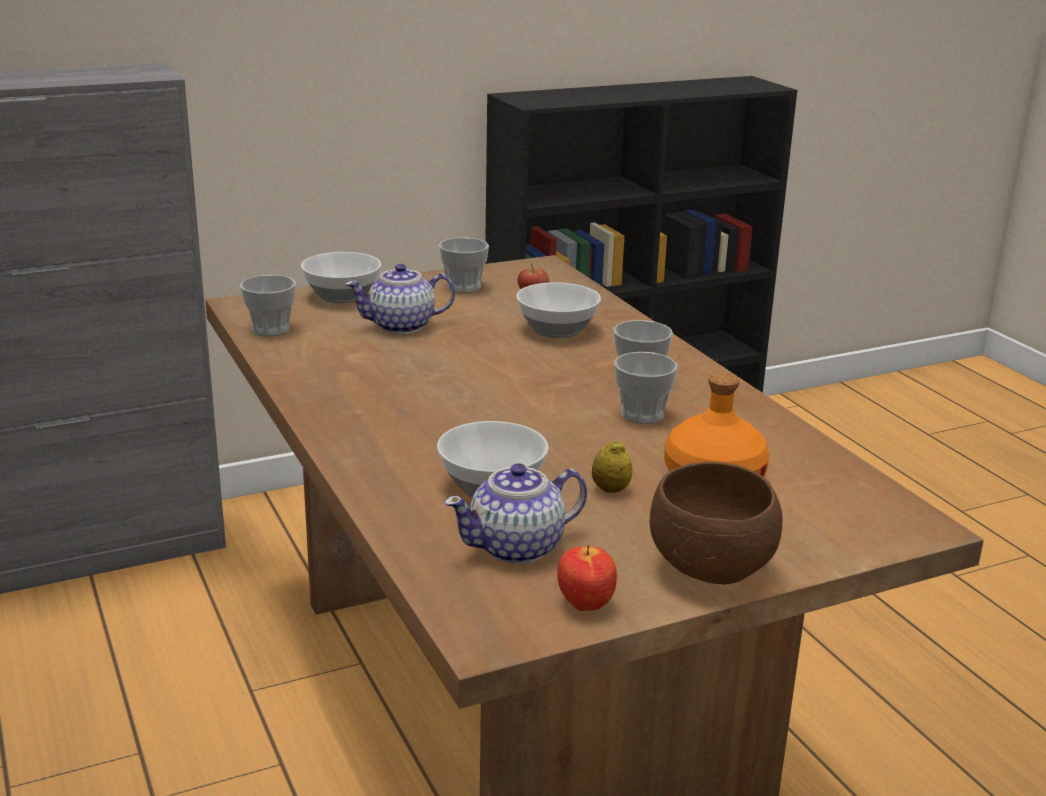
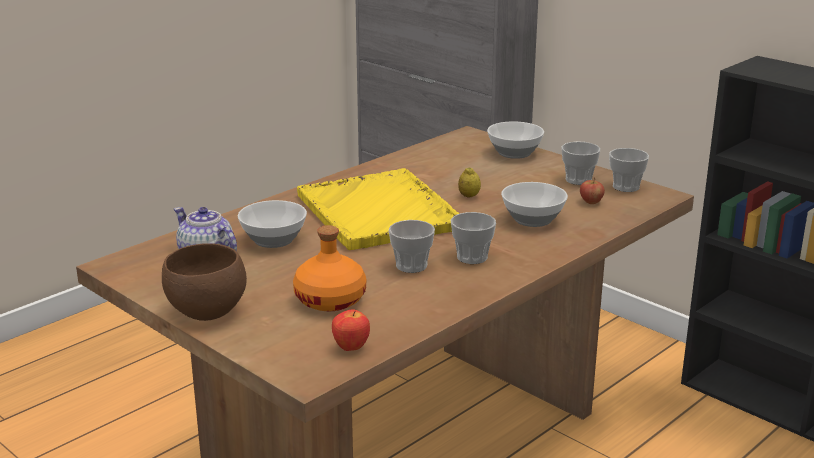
camera: 70 degrees right, 0 degrees up
cup [240,275,296,336] -> cup moved to [609,148,649,192]
teapot [345,264,455,334] -> none
apple [557,545,617,611] -> apple moved to [332,309,370,351]
lemon [592,440,633,493] -> lemon moved to [458,167,481,198]
none -> yellow tray [297,168,459,250]

